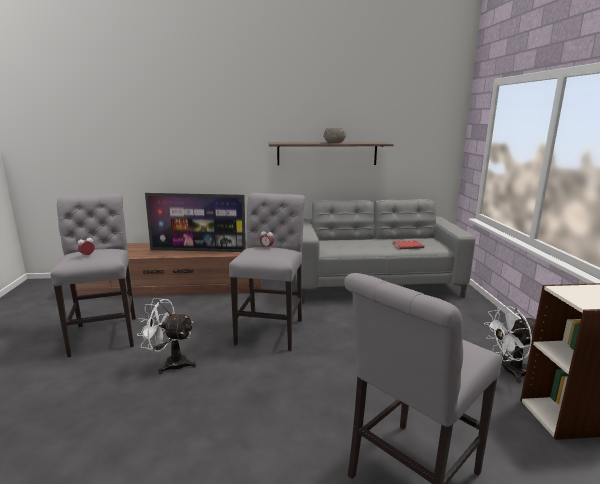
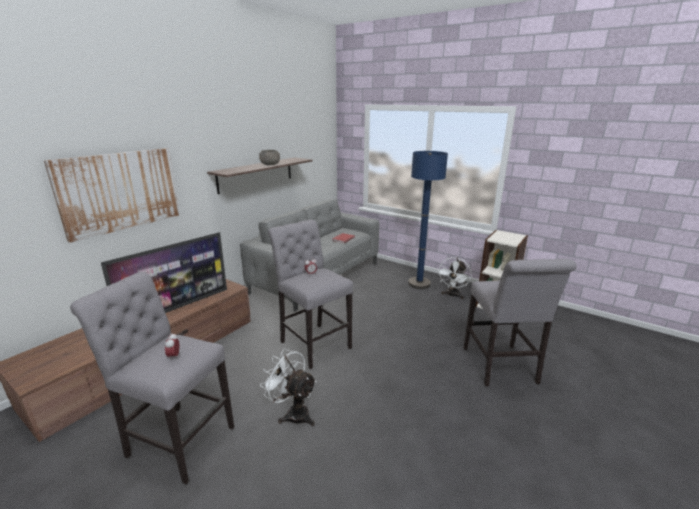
camera: 50 degrees left, 5 degrees up
white fan [137,298,196,374] -> white fan turned 75 degrees clockwise [260,348,317,426]
none -> picture [44,148,180,243]
none -> blue floor lamp [408,151,448,289]

